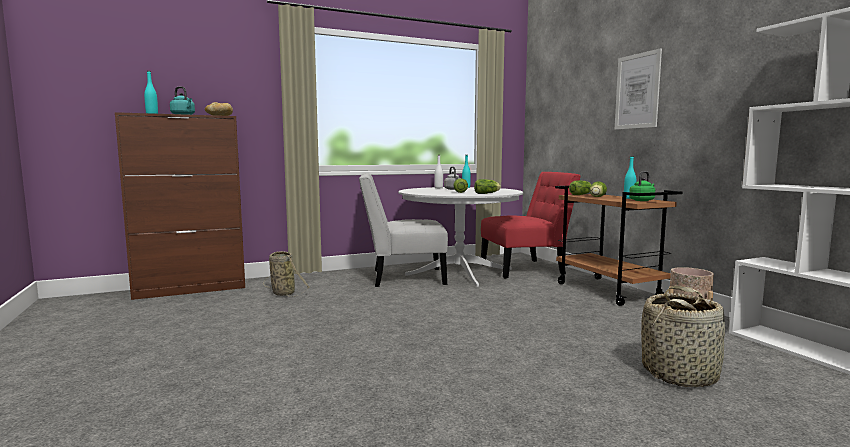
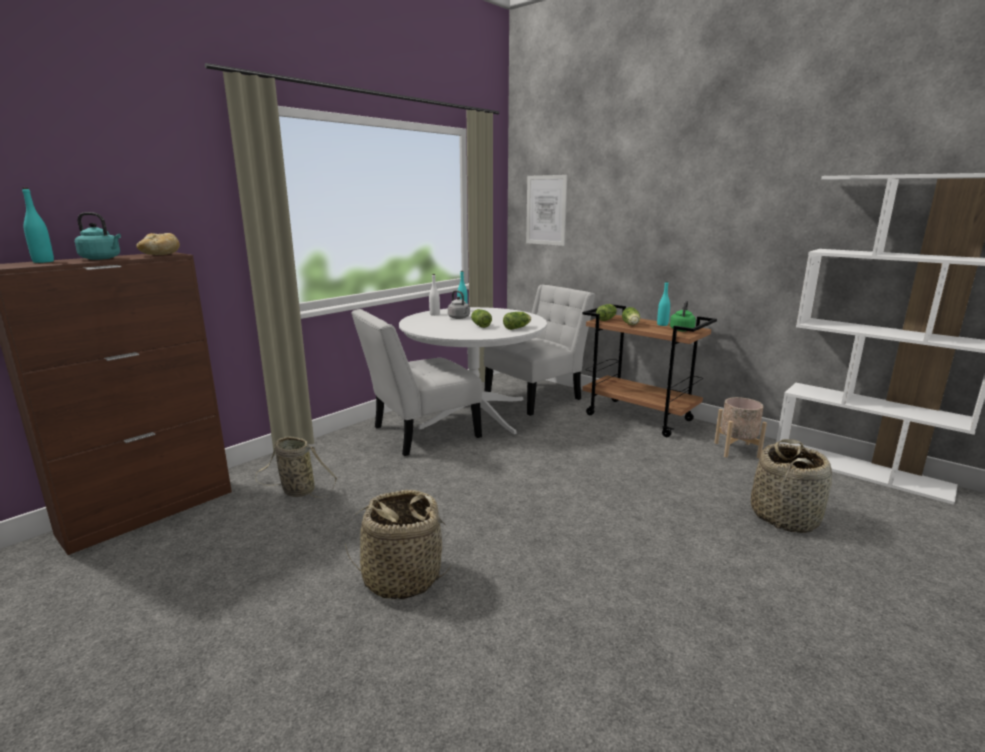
camera: 25 degrees left, 10 degrees up
red chair [481,172,581,279] -> white chair [484,285,596,416]
picture [615,48,662,130] -> picture moved to [526,175,568,246]
none -> basket [345,490,451,600]

